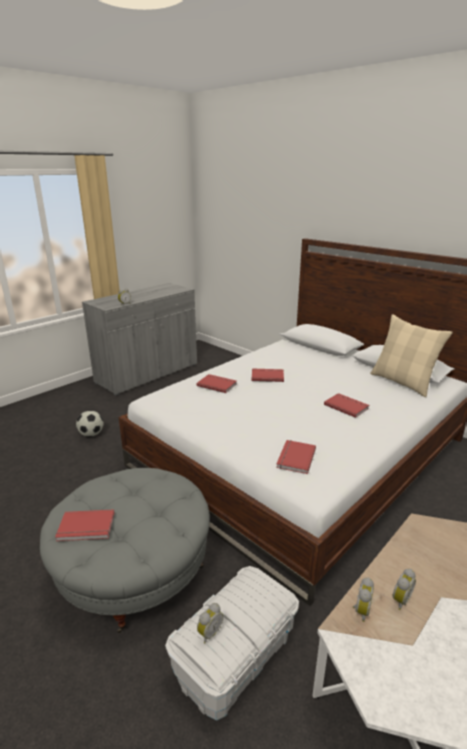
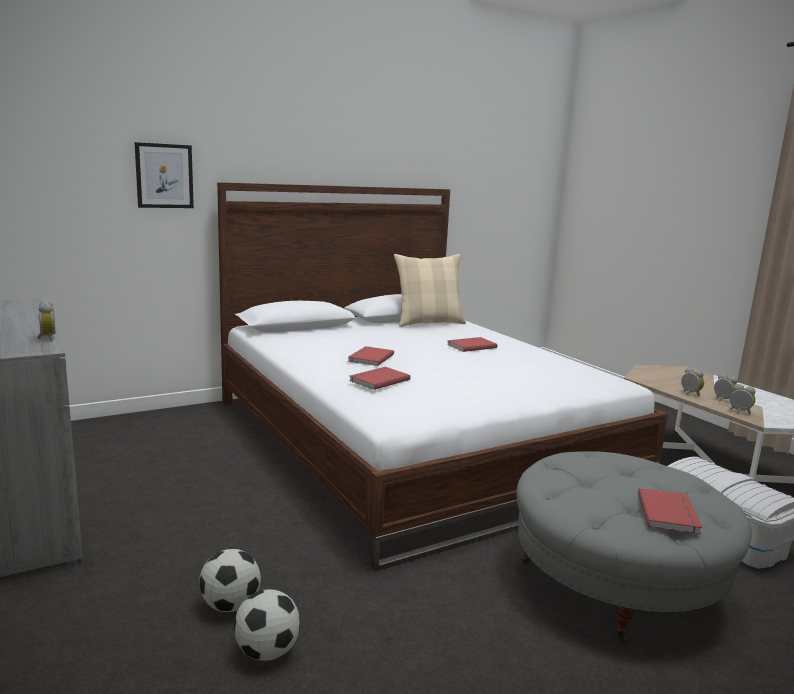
camera: 75 degrees left, 10 degrees down
alarm clock [197,603,223,644] -> alarm clock moved to [681,367,704,396]
red book [276,440,316,474] -> none
none -> picture [135,142,194,208]
none -> football [234,589,300,661]

